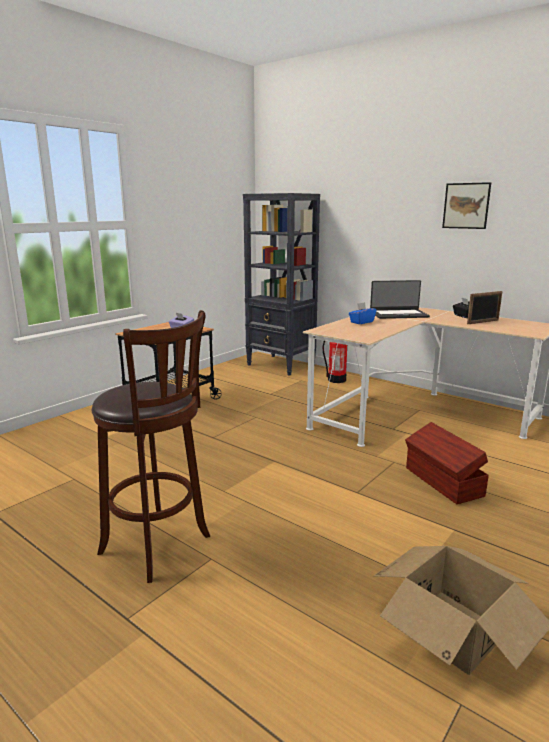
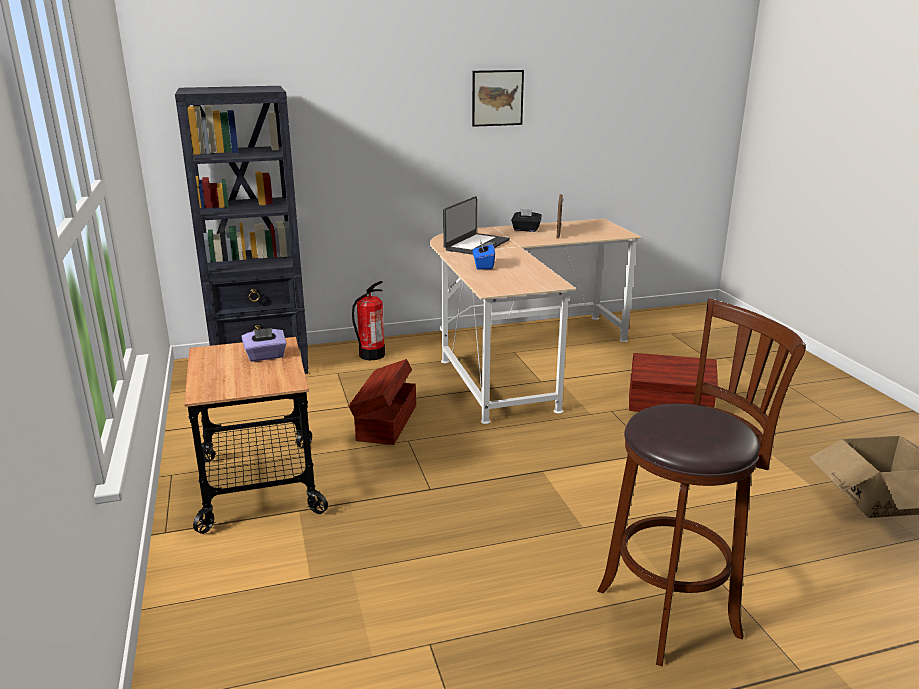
camera: 55 degrees left, 5 degrees up
none -> brown storage box [348,359,416,445]

